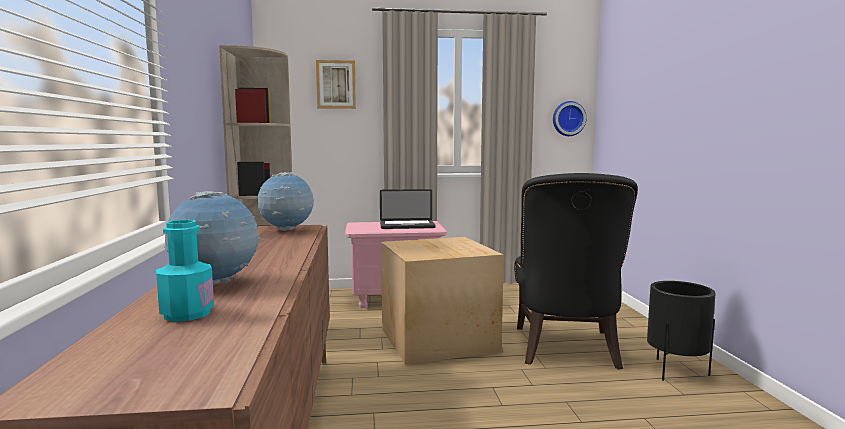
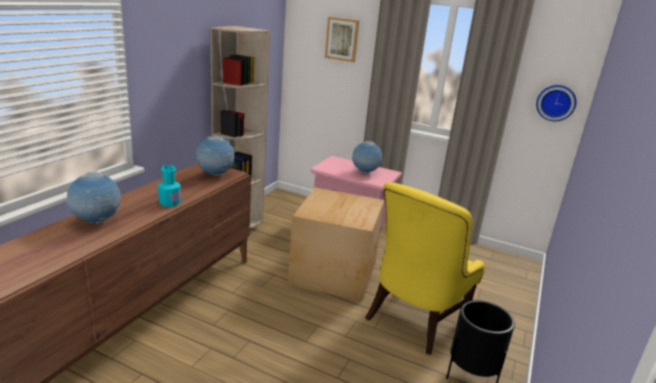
camera: 30 degrees right, 15 degrees up
turquoise bottle [156,220,214,322] -> turquoise bottle moved to [158,165,181,207]
laptop [380,189,436,229] -> globe [352,141,382,173]
black chair [514,173,638,370] -> yellow chair [365,182,485,355]

